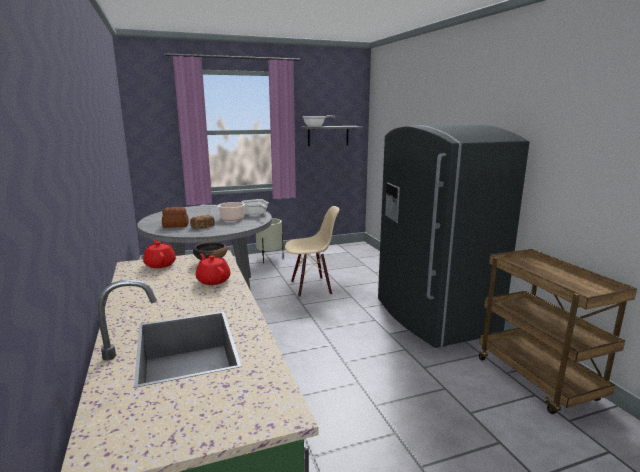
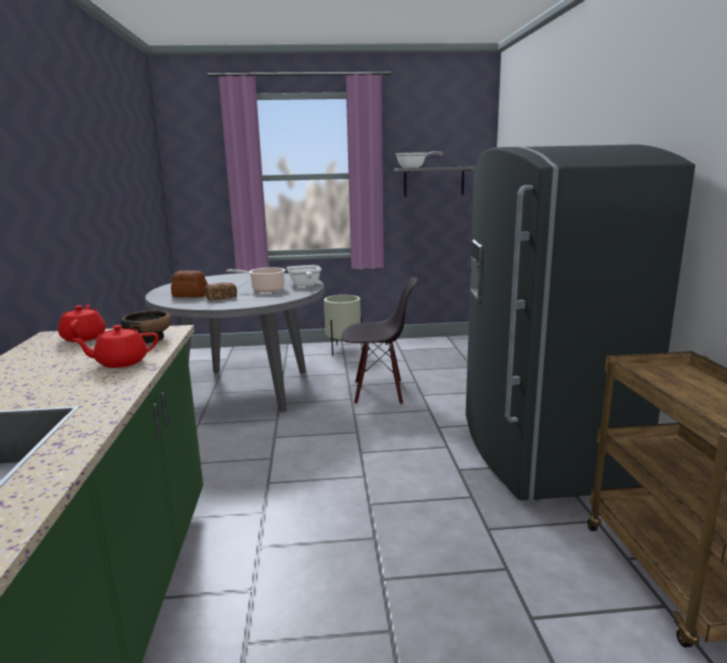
camera: 15 degrees right, 0 degrees up
red teapot [196,254,231,285] -> red teapot turned 90 degrees counterclockwise [71,325,159,368]
beige chair [285,206,339,297] -> black chair [341,277,418,405]

